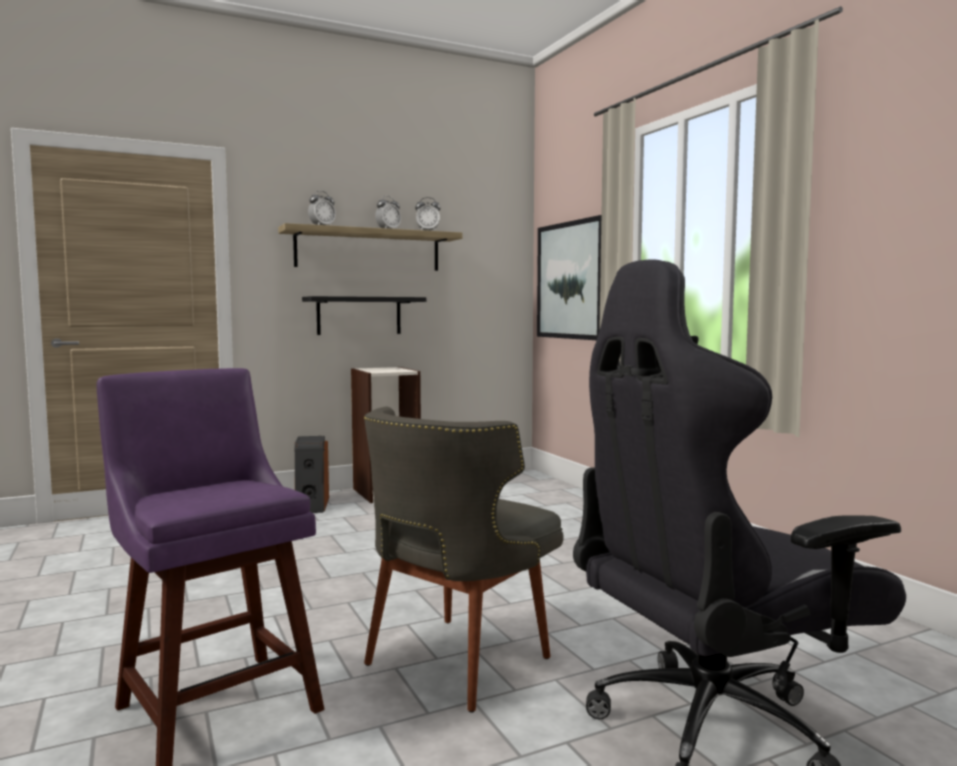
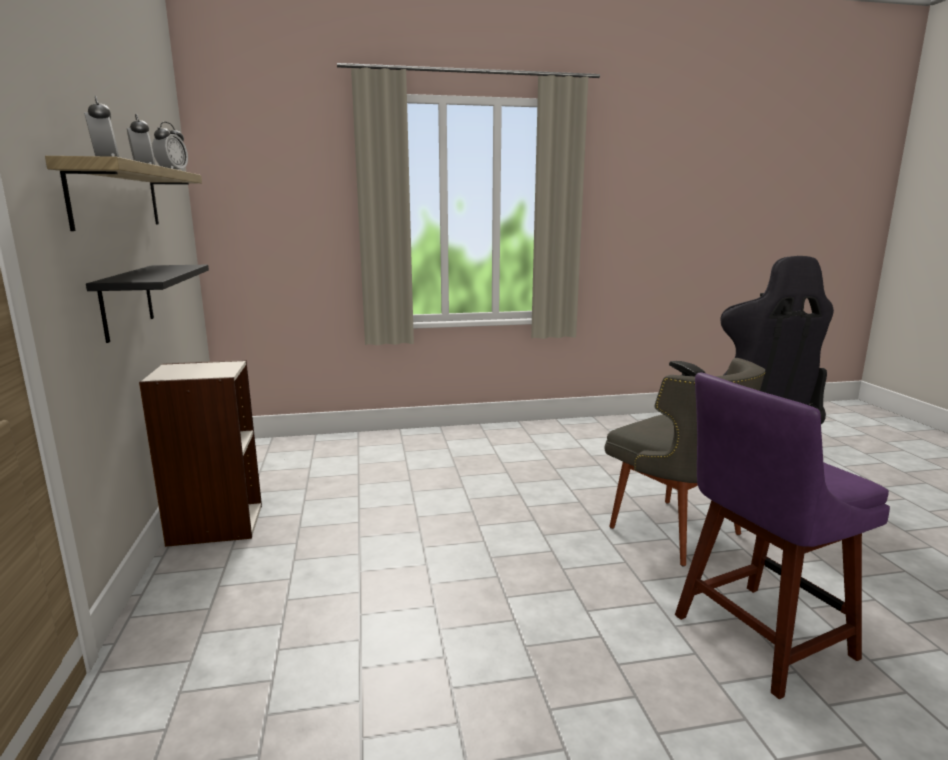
camera: 75 degrees left, 10 degrees up
speaker [295,436,329,513] -> none
picture [537,215,601,340] -> none

